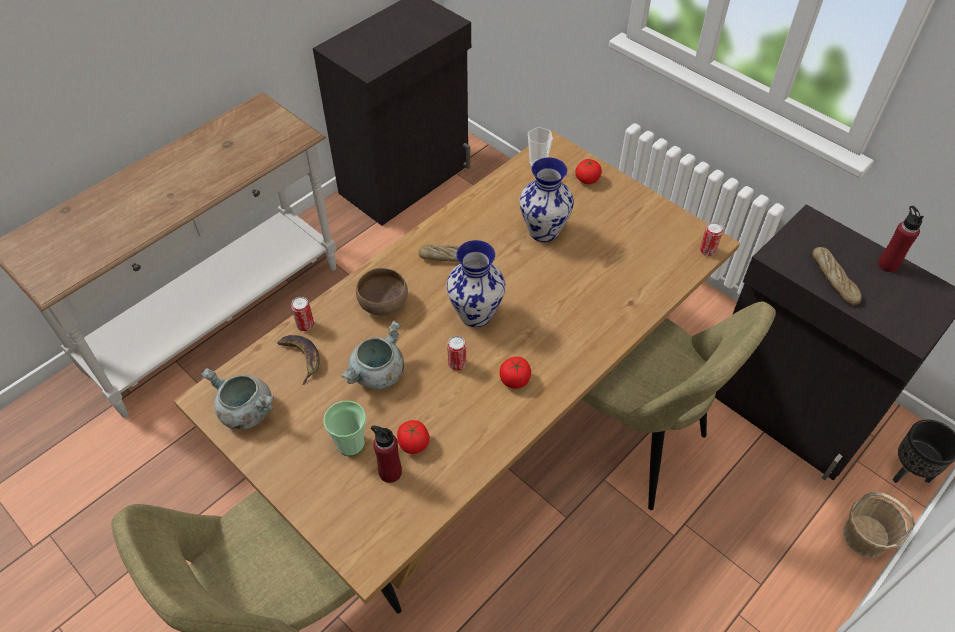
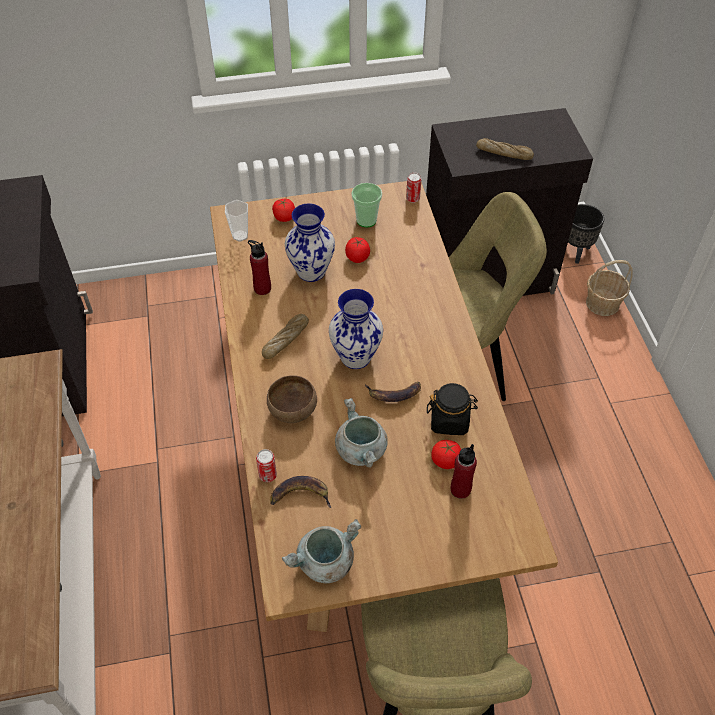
camera: 55 degrees left, 0 degrees up
cup [323,401,366,456] -> cup moved to [352,183,382,228]
can [447,336,466,371] -> banana [365,382,421,402]
tomato [500,357,531,389] -> tomato moved to [345,237,370,263]
red bottle [878,206,924,273] -> red bottle moved to [248,240,271,295]
none -> black jar [427,383,478,435]

